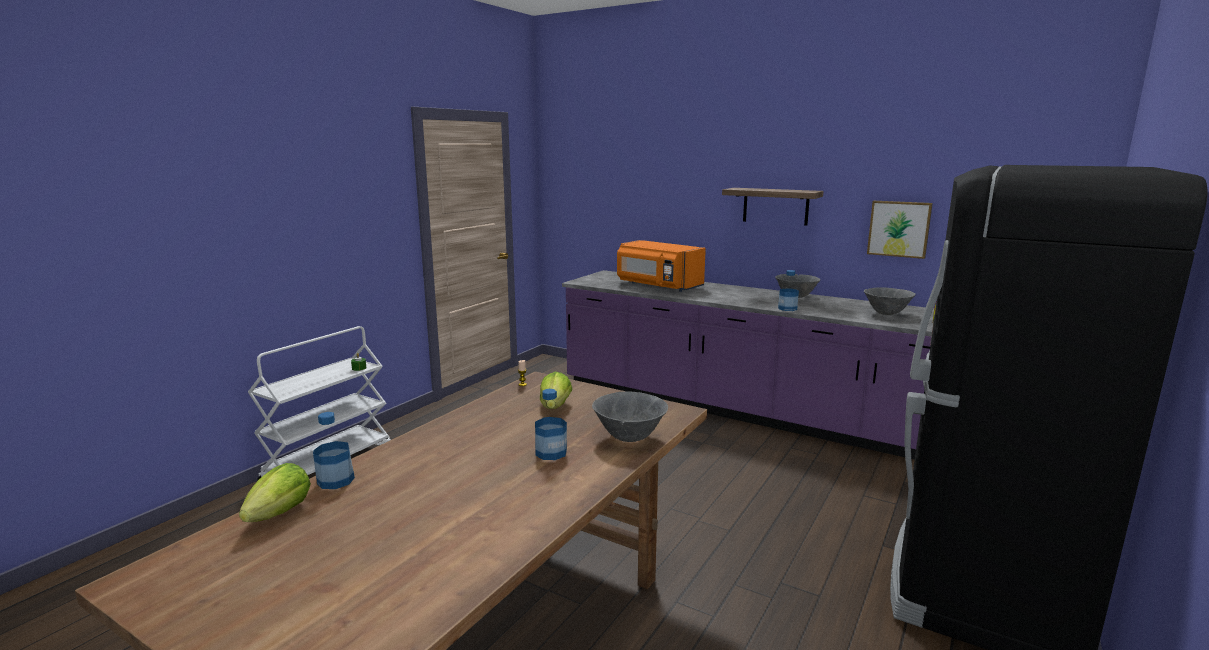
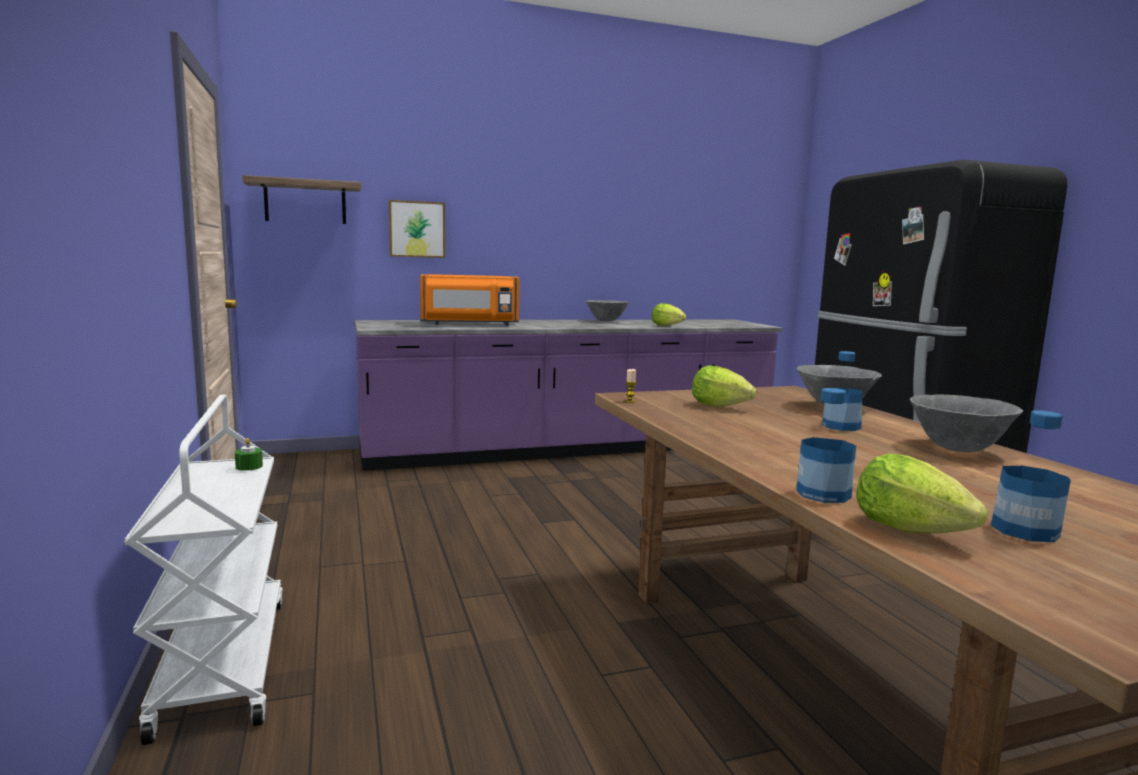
camera: 50 degrees left, 5 degrees down
shelf [722,188,824,226] -> shelf moved to [242,175,361,224]
bottle [778,270,799,311] -> bottle moved to [991,410,1071,542]
grey bowl [864,287,916,315] -> grey bowl moved to [910,394,1023,452]
picture [867,201,933,259] -> picture moved to [389,200,445,258]
none -> lettuce [652,303,686,326]

